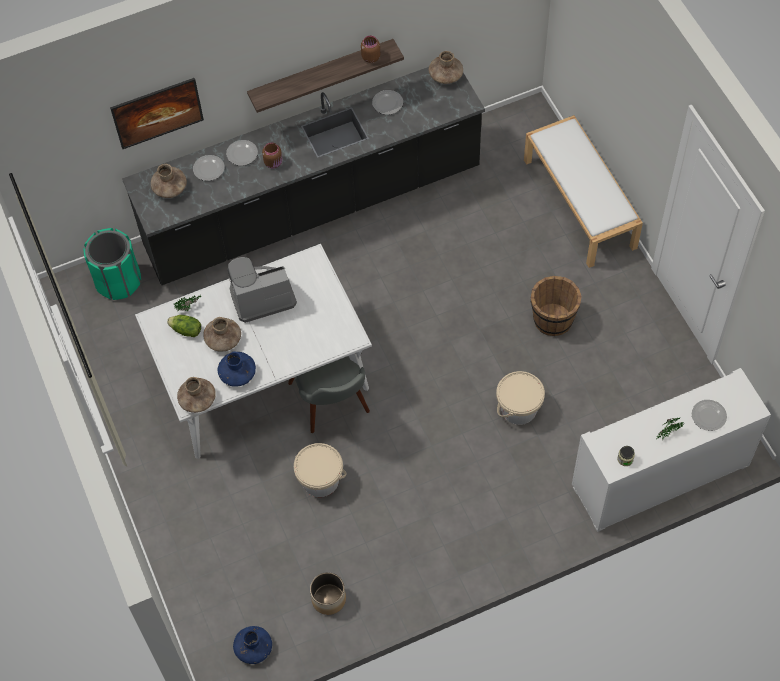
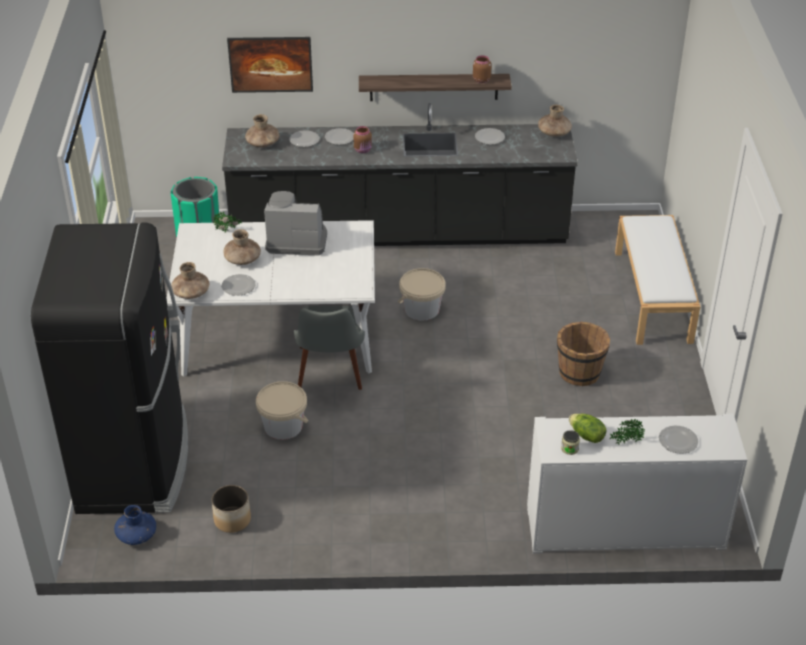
camera: 20 degrees right, 20 degrees down
lettuce [167,315,201,337] -> lettuce moved to [569,414,607,443]
blue vase [218,352,256,386] -> plate [222,274,255,296]
beige bucket [496,371,545,425] -> beige bucket moved to [398,268,446,321]
none -> black fridge [31,222,188,514]

